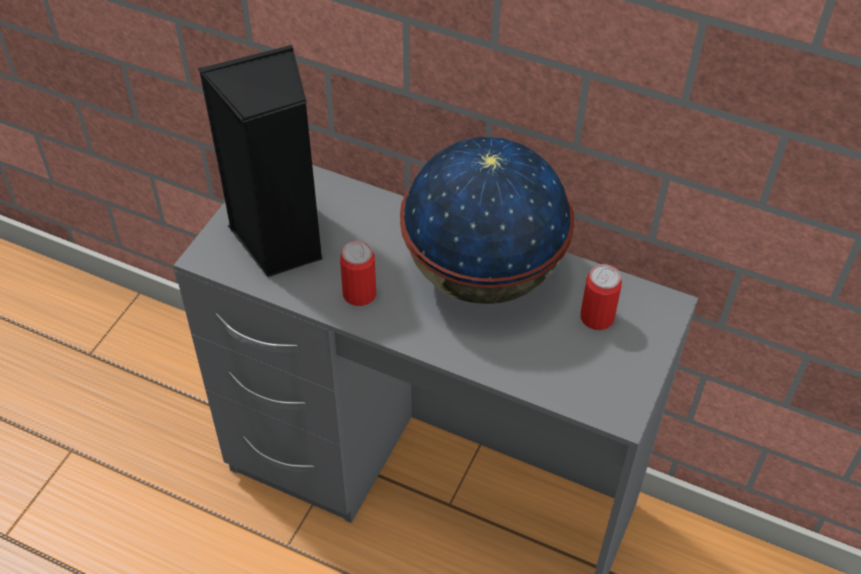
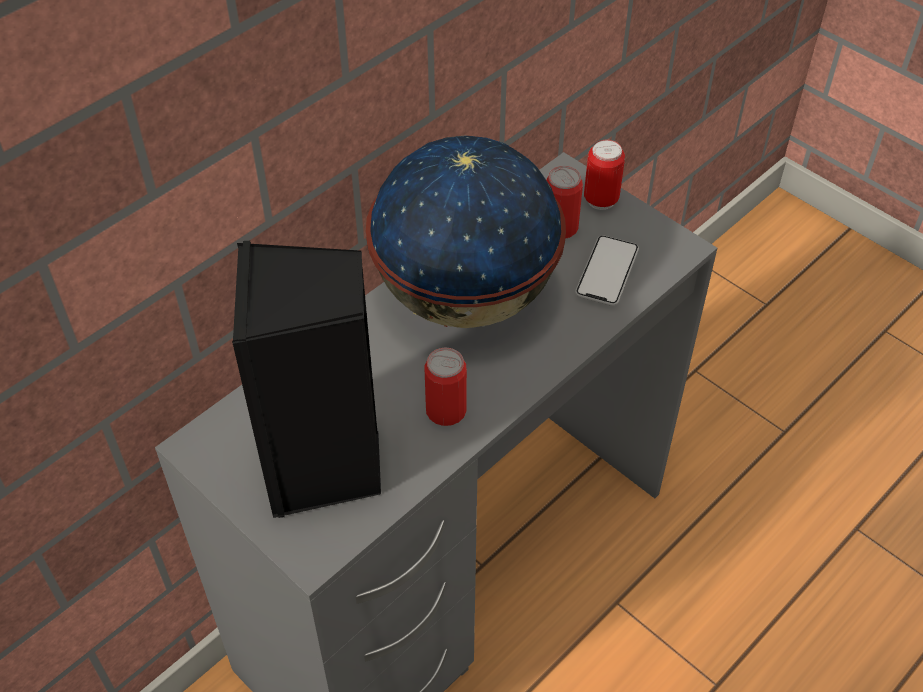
camera: 70 degrees left, 0 degrees up
none -> phone [575,235,639,306]
none -> can [584,140,625,210]

